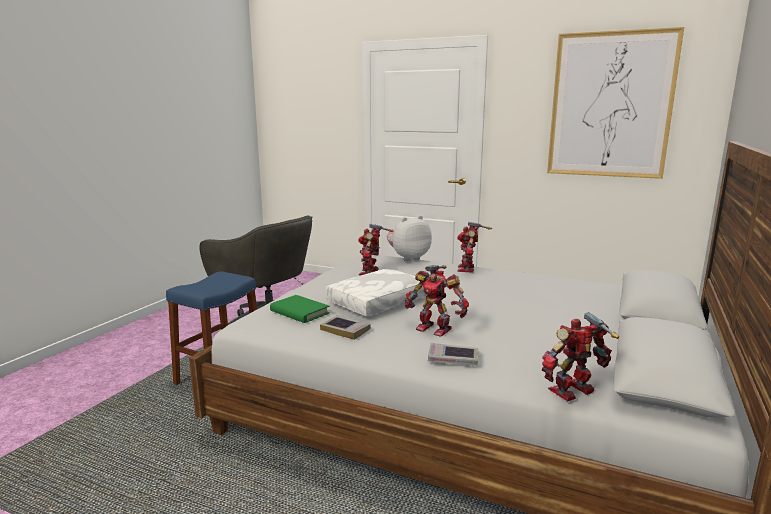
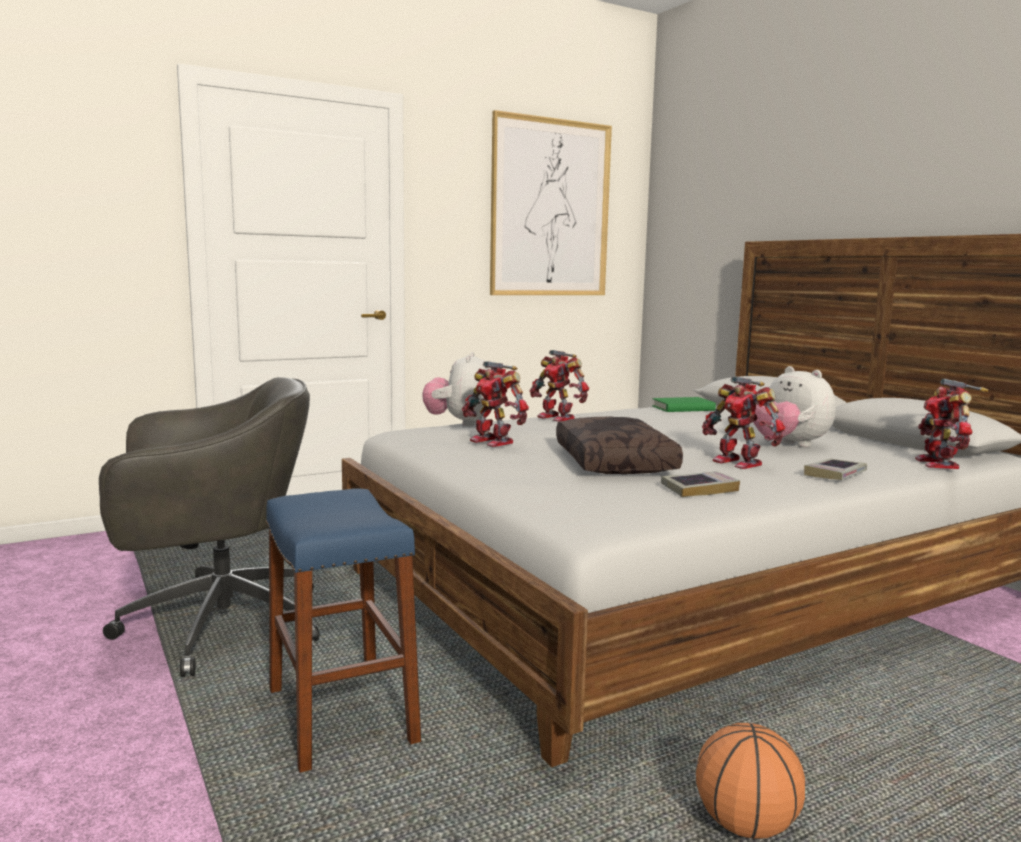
camera: 55 degrees left, 5 degrees down
green book [270,295,330,323] -> green book moved to [652,397,716,412]
white pillow [325,269,428,316] -> brown pillow [556,417,683,474]
toy robot [405,265,469,337] -> toy robot turned 75 degrees clockwise [702,376,785,469]
none -> basketball [696,723,805,839]
none -> plush toy [753,366,836,447]

